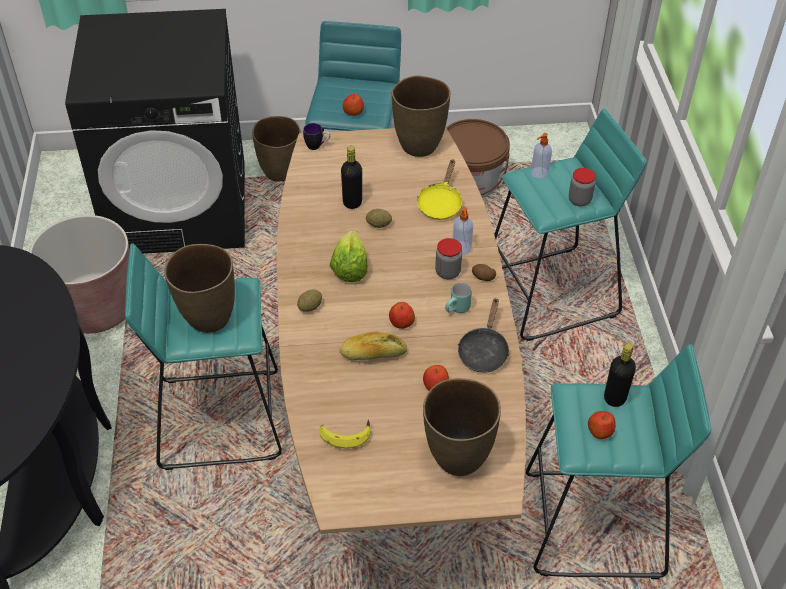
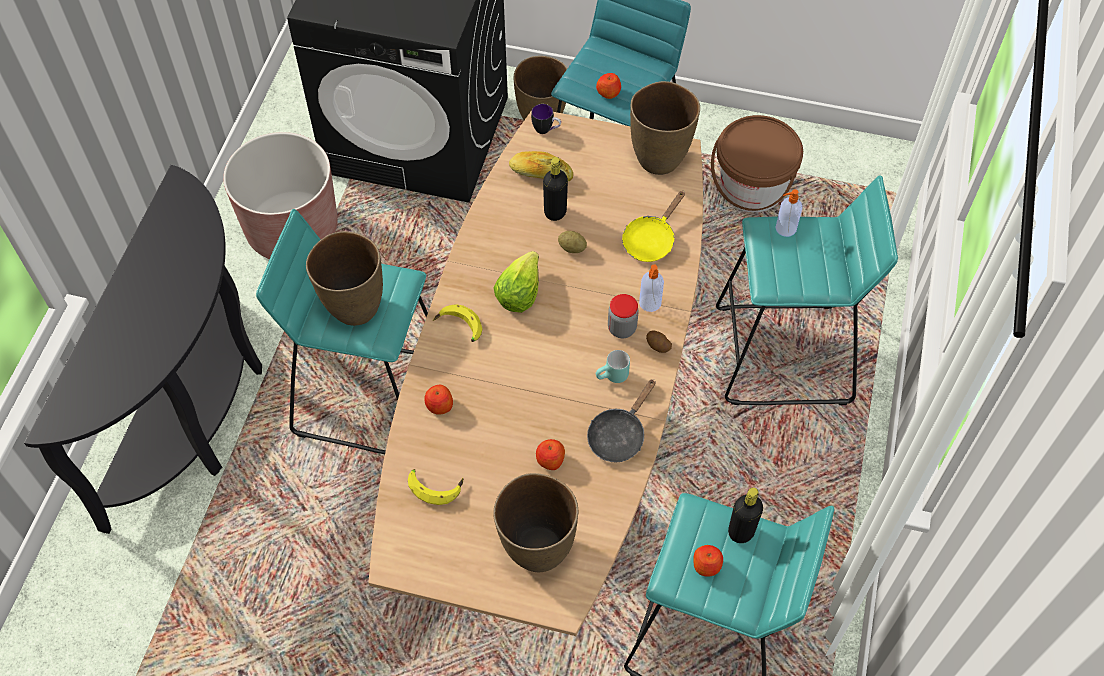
camera: 20 degrees right, 10 degrees up
potato [297,289,322,312] -> banana [433,304,482,342]
bread [339,332,407,360] -> bread moved to [509,151,573,181]
apple [389,302,415,329] -> apple moved to [424,385,453,415]
jar [569,168,596,207] -> none

